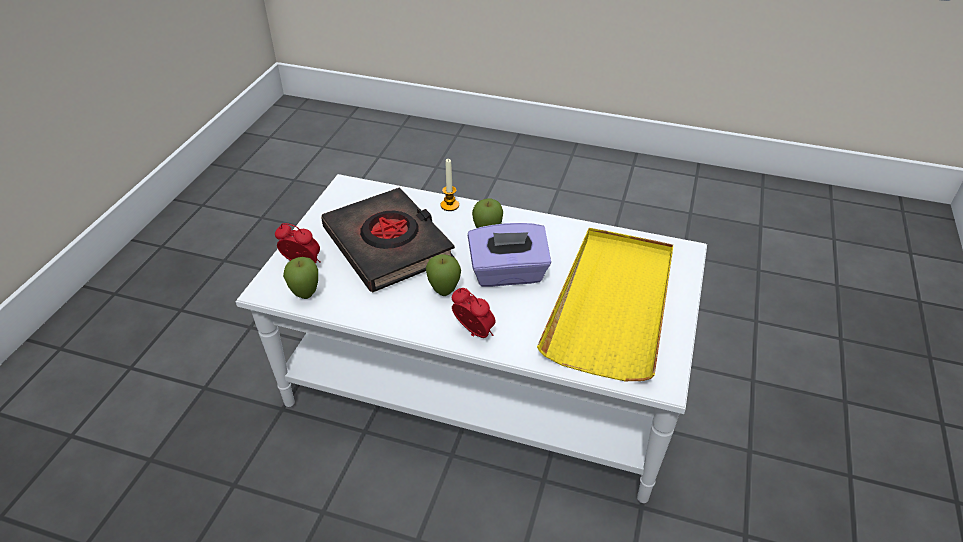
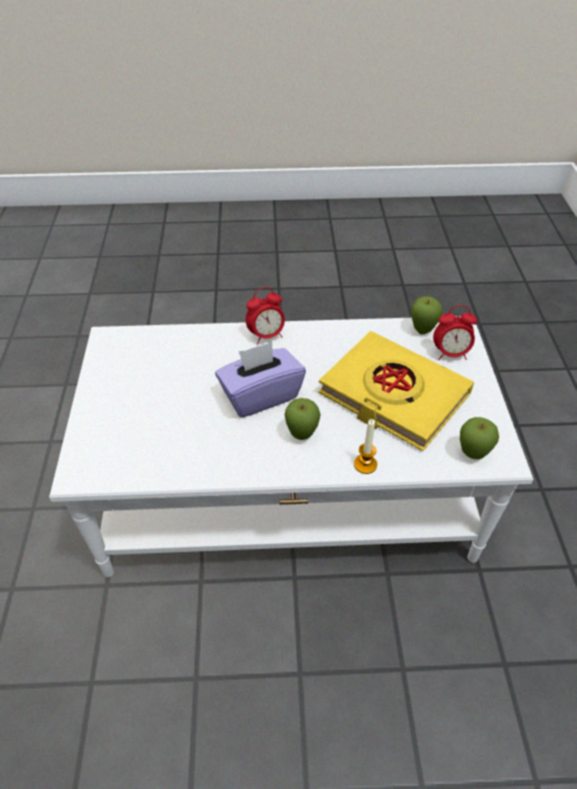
camera: 160 degrees right, 5 degrees up
black book [321,187,455,293] -> yellow book [318,331,474,451]
apple [426,254,461,296] -> apple moved to [460,417,499,459]
alarm clock [452,288,496,338] -> alarm clock turned 45 degrees counterclockwise [246,287,285,344]
yellow tray [537,228,673,381] -> none

